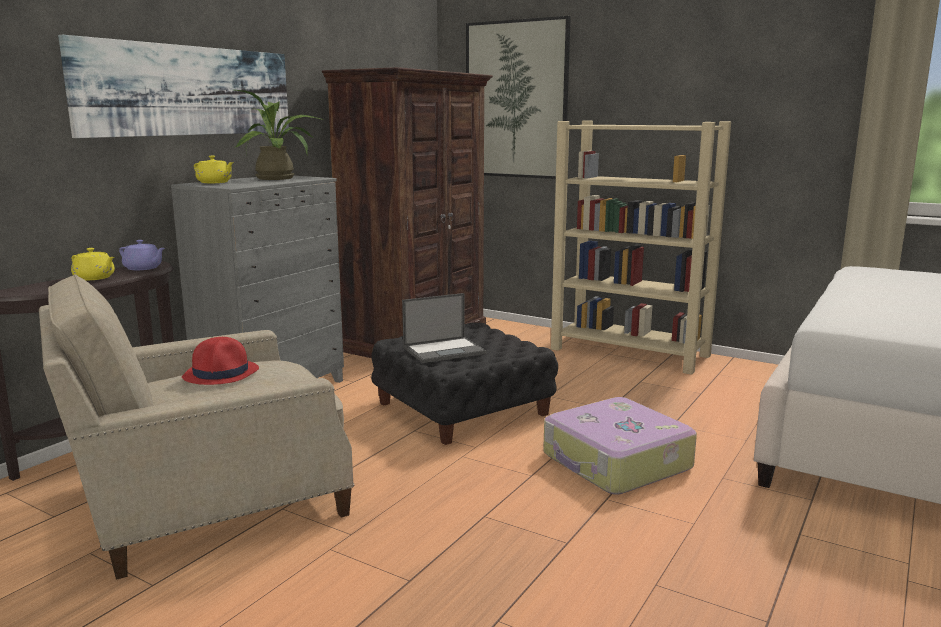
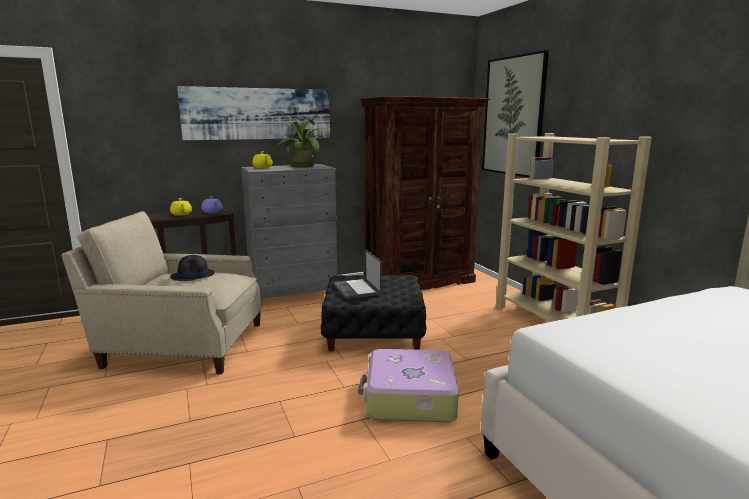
camera: 35 degrees right, 0 degrees up
red hat [182,337,259,385] -> black hat [170,255,215,281]
laptop [402,293,486,363] -> laptop turned 60 degrees clockwise [333,249,382,299]

